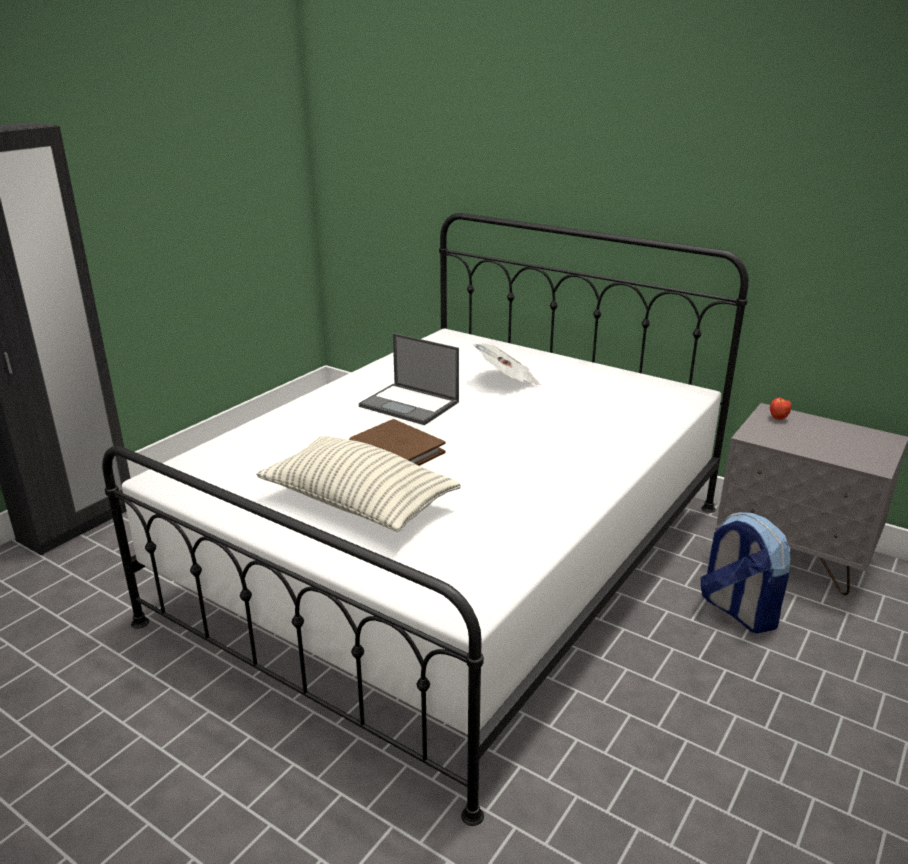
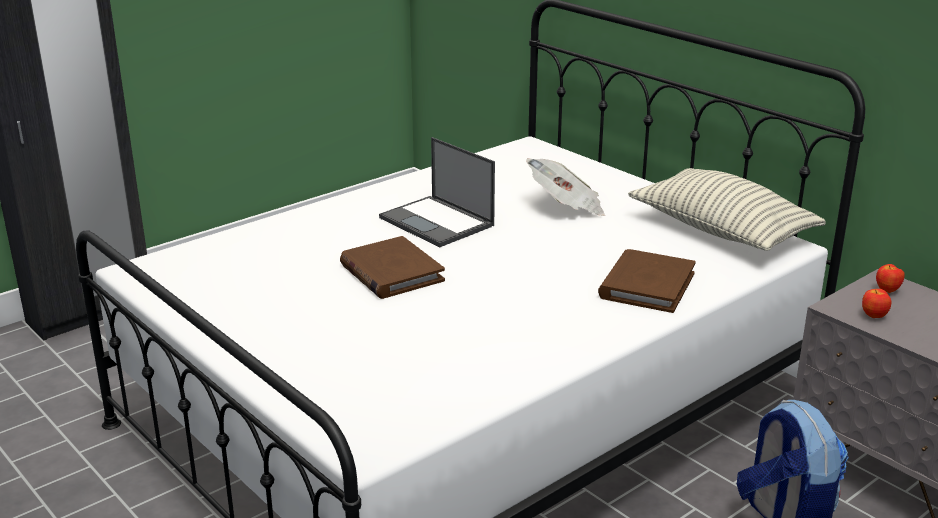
camera: 15 degrees right, 0 degrees up
pillow [256,435,461,532] -> pillow moved to [628,168,826,251]
none -> brown book [598,249,696,313]
none -> apple [862,289,891,318]

